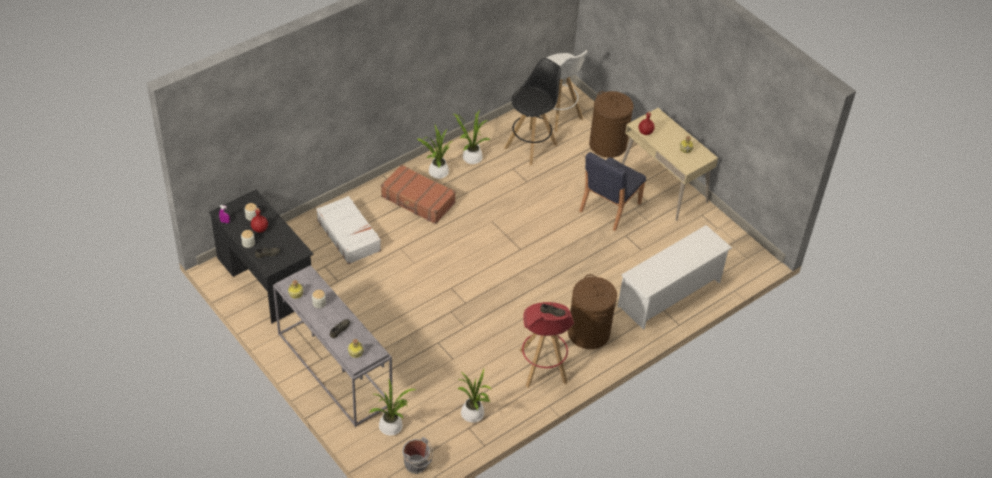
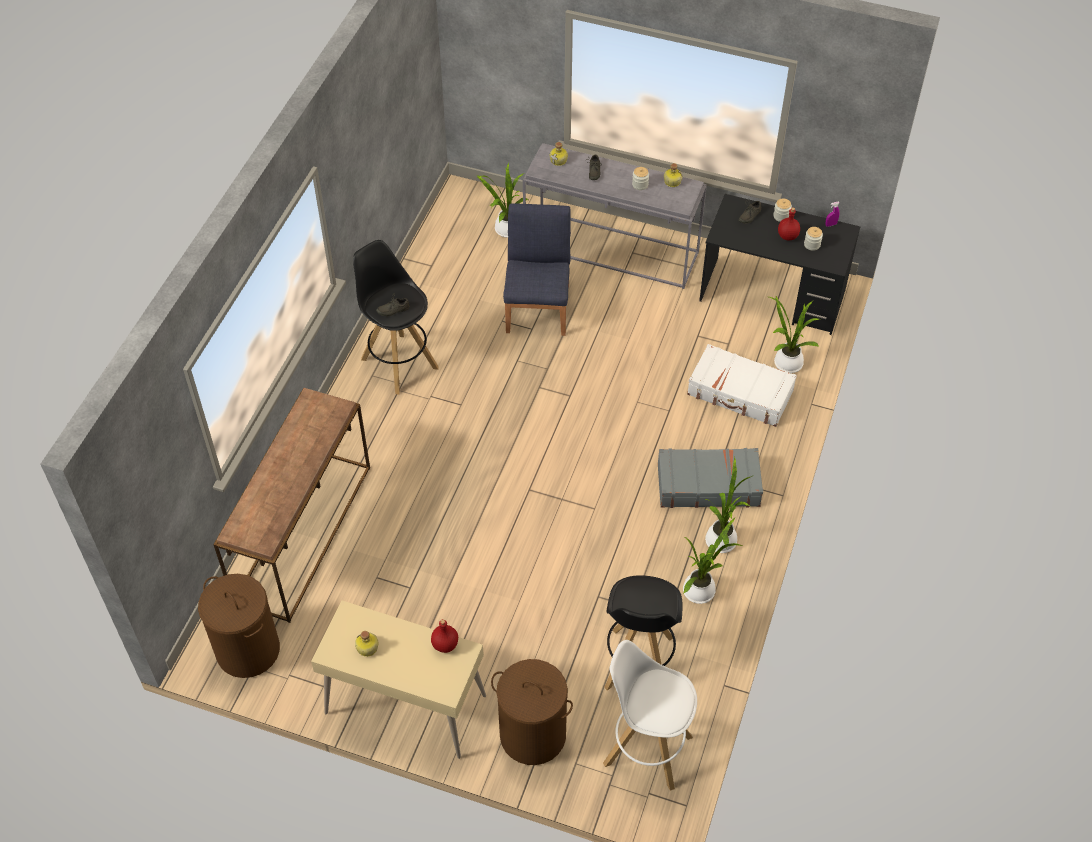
camera: 150 degrees right, 5 degrees up
brown suitcase [381,164,456,224] -> grey suitcase [658,448,763,508]
grey bucket [402,437,433,474] -> none
potted plant [458,369,491,423] -> potted plant moved to [769,296,819,373]
red stool [519,302,574,387] -> black stool [353,240,439,395]
brown laundry basket [568,274,617,349] -> brown laundry basket moved to [198,574,280,678]
blue chair [579,152,646,231] -> blue chair moved to [503,204,571,336]
white shoe rack [618,225,732,330] -> brown console table [213,388,370,623]

